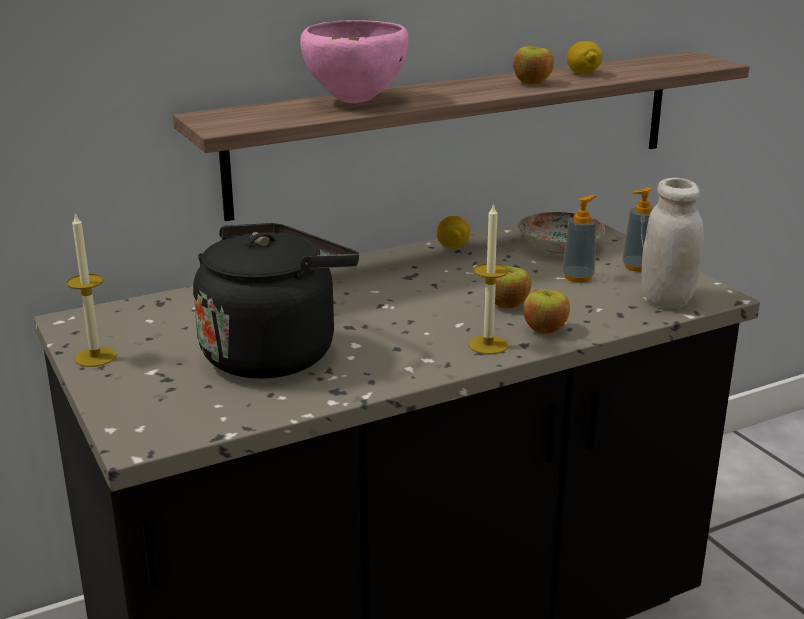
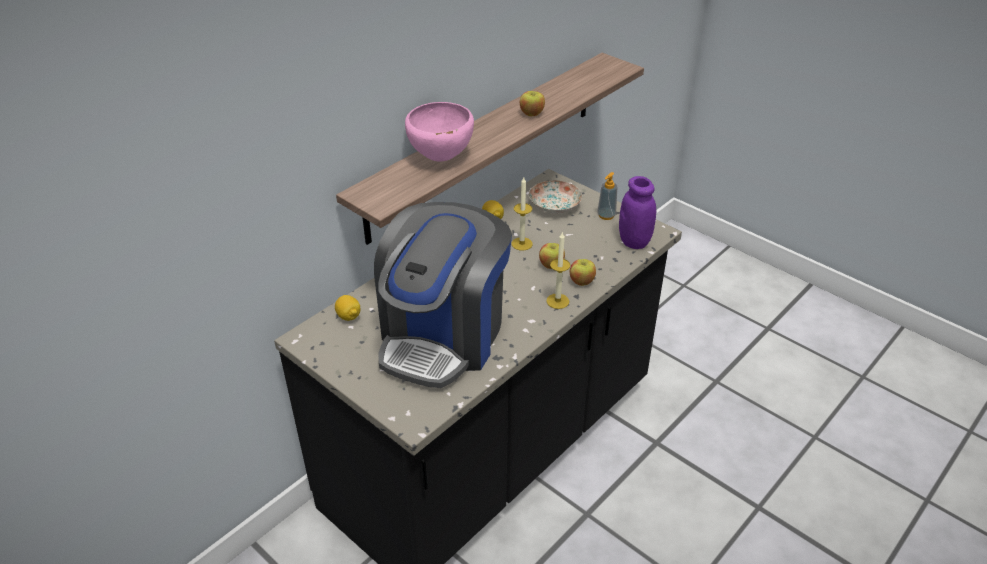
camera: 20 degrees left, 15 degrees up
candle [66,212,117,367] -> candle moved to [512,177,533,250]
black kettle [193,223,359,379] -> coffee machine [374,202,512,388]
soap dispenser [562,195,596,283] -> none
lemon [567,41,602,74] -> lemon moved to [335,295,361,321]
white jar [641,178,704,309] -> purple jar [619,176,656,249]

